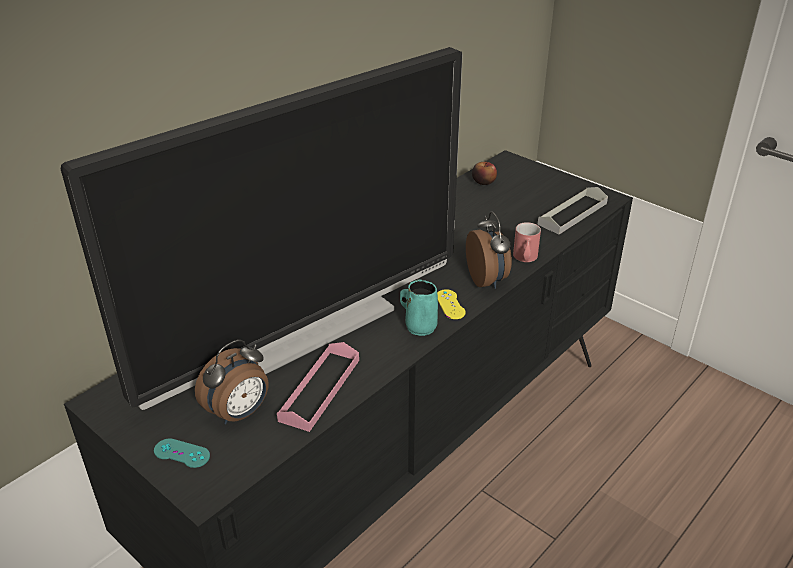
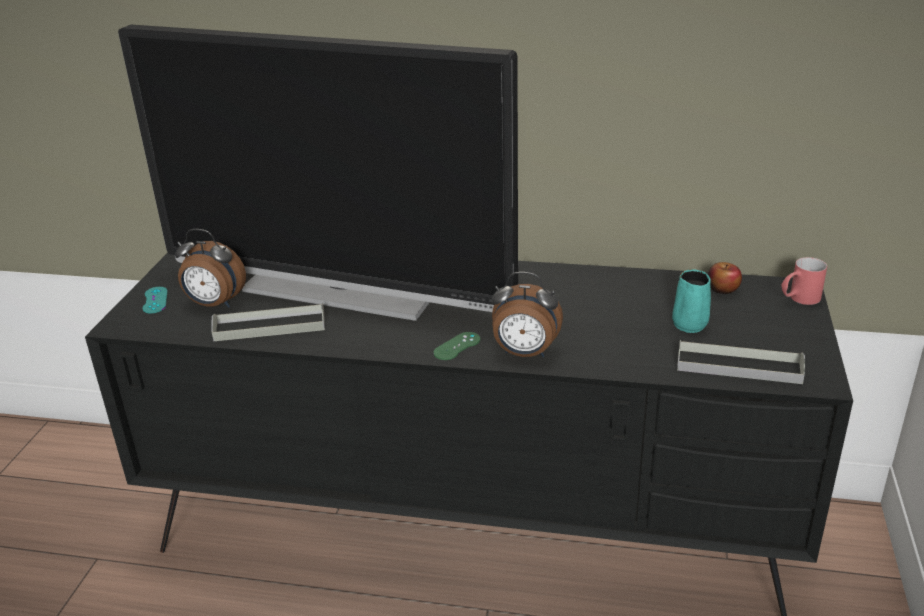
camera: 60 degrees right, 5 degrees down
pink tray [277,342,359,432] -> grey tray [212,303,325,341]
turquoise mug [400,280,438,336] -> turquoise mug moved to [672,269,711,333]
yellow game controller [437,289,466,319] -> green game controller [433,332,480,360]
alarm clock [466,212,512,289] -> alarm clock turned 60 degrees clockwise [492,272,563,357]
red mug [513,222,541,262] -> red mug moved to [781,257,827,305]

